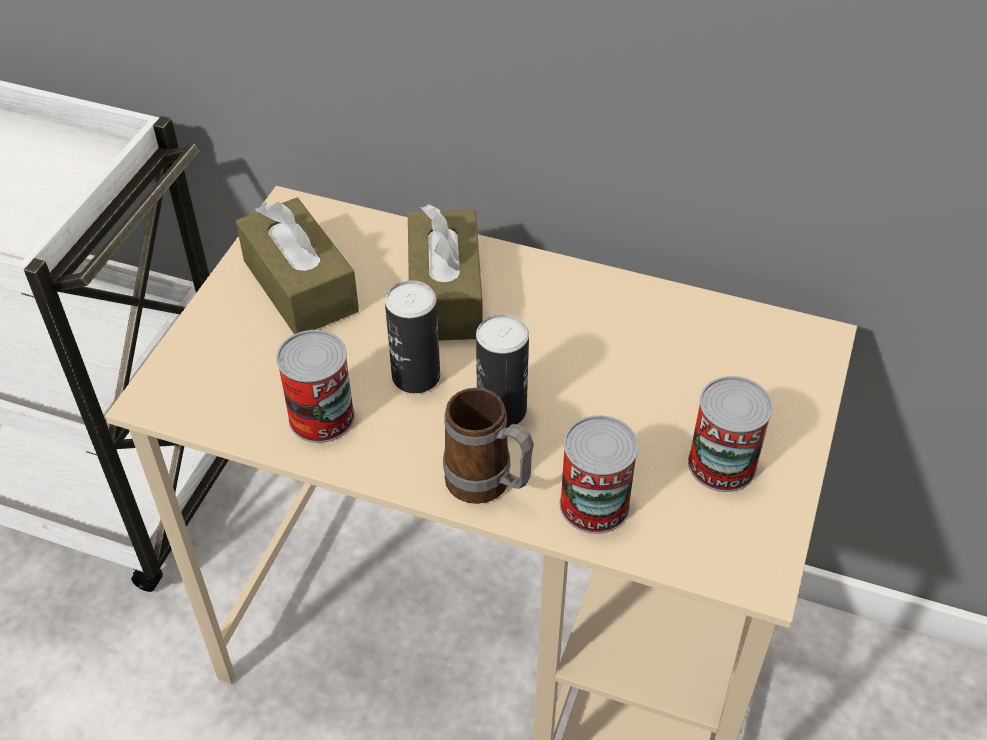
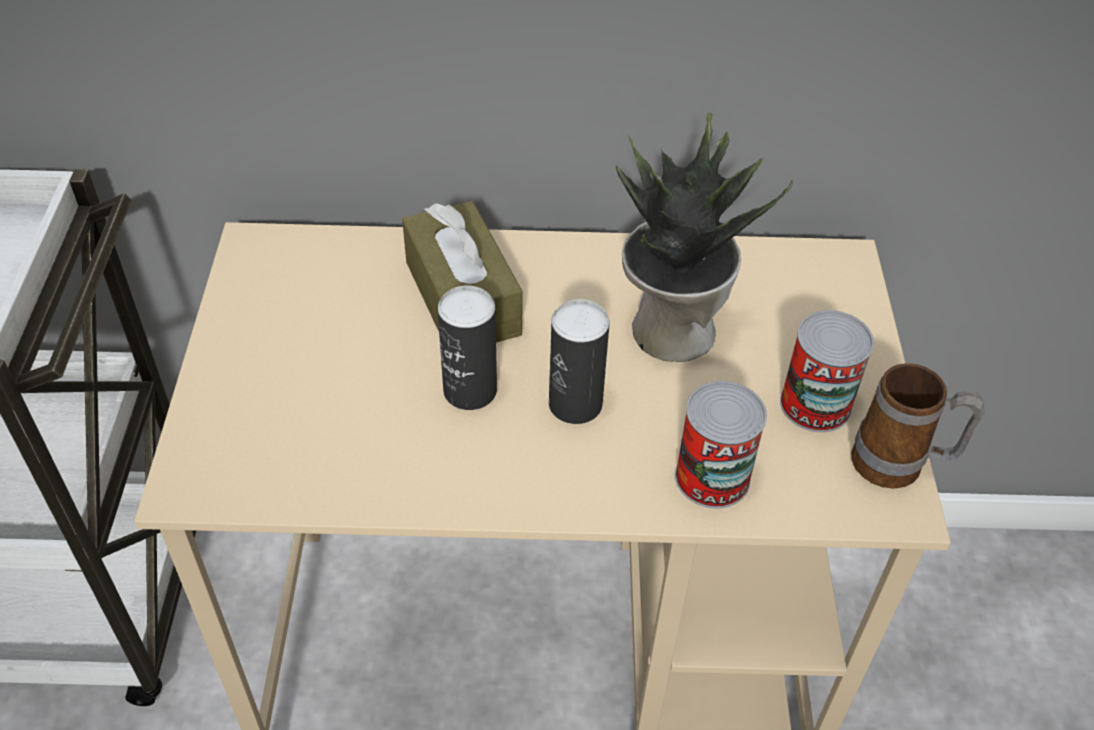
camera: 20 degrees left, 0 degrees up
brown tissue box [236,198,359,334] -> none
can [276,330,355,443] -> none
mug [443,388,534,504] -> mug moved to [851,363,985,489]
none -> potted plant [616,112,793,362]

